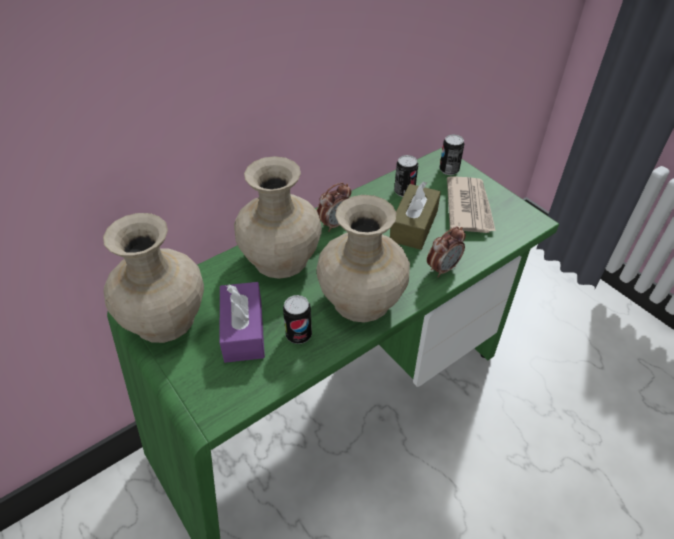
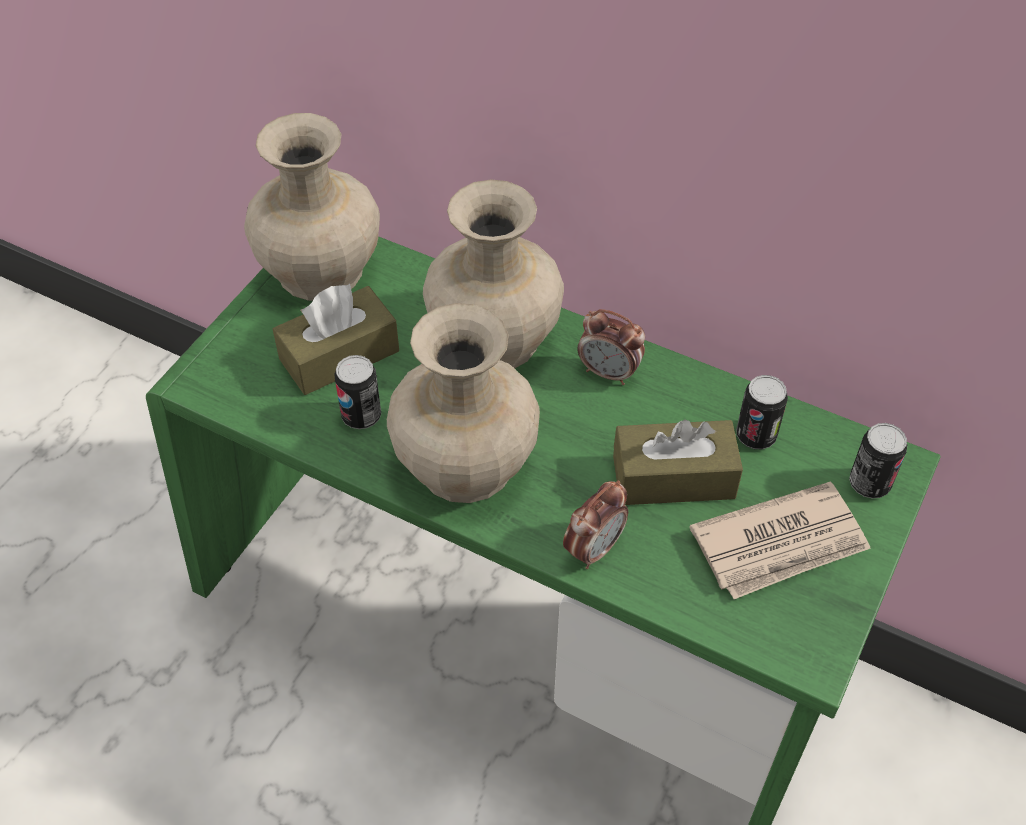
camera: 65 degrees right, 5 degrees up
purple tissue box [220,282,265,363] -> brown tissue box [273,284,399,395]
alarm clock [427,226,466,278] -> alarm clock turned 75 degrees counterclockwise [563,480,628,569]

